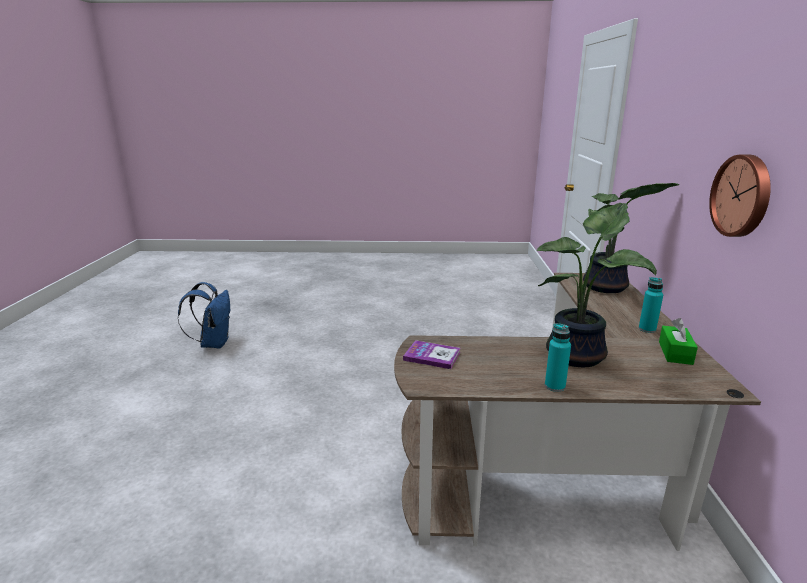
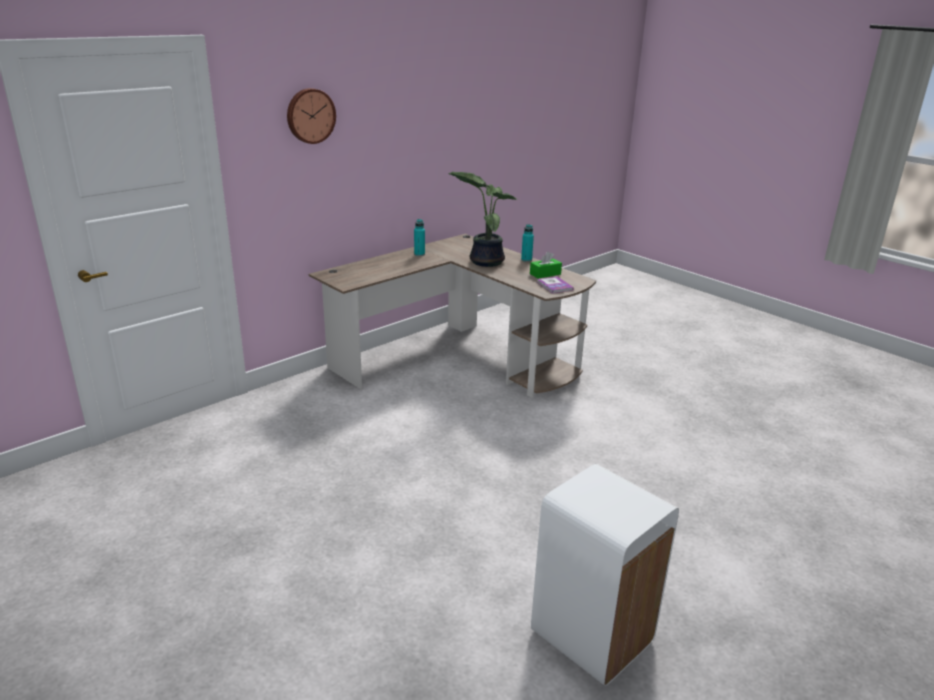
camera: 135 degrees left, 5 degrees up
blue backpack [178,282,230,349] -> white trash can [531,464,679,686]
potted plant [583,183,680,293] -> none
green tissue box [659,318,698,365] -> green tissue box moved to [530,252,562,279]
wall clock [709,155,771,237] -> wall clock moved to [287,88,336,144]

